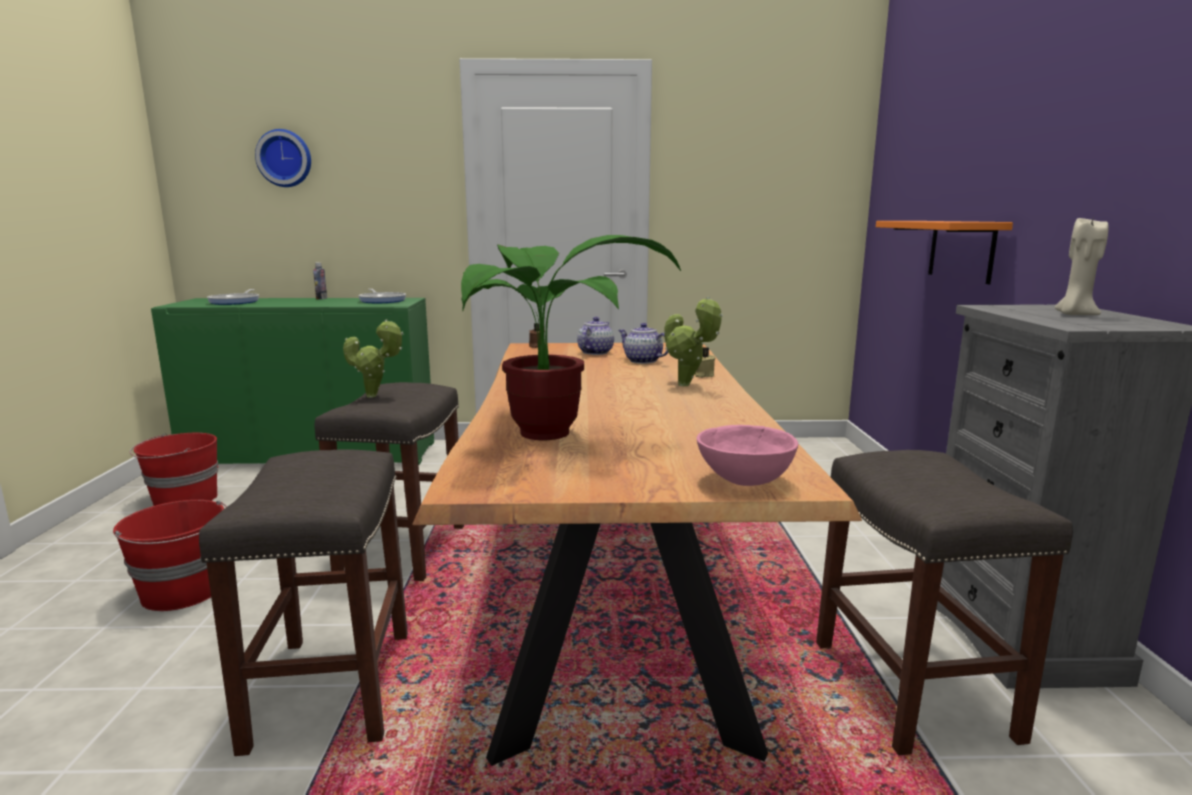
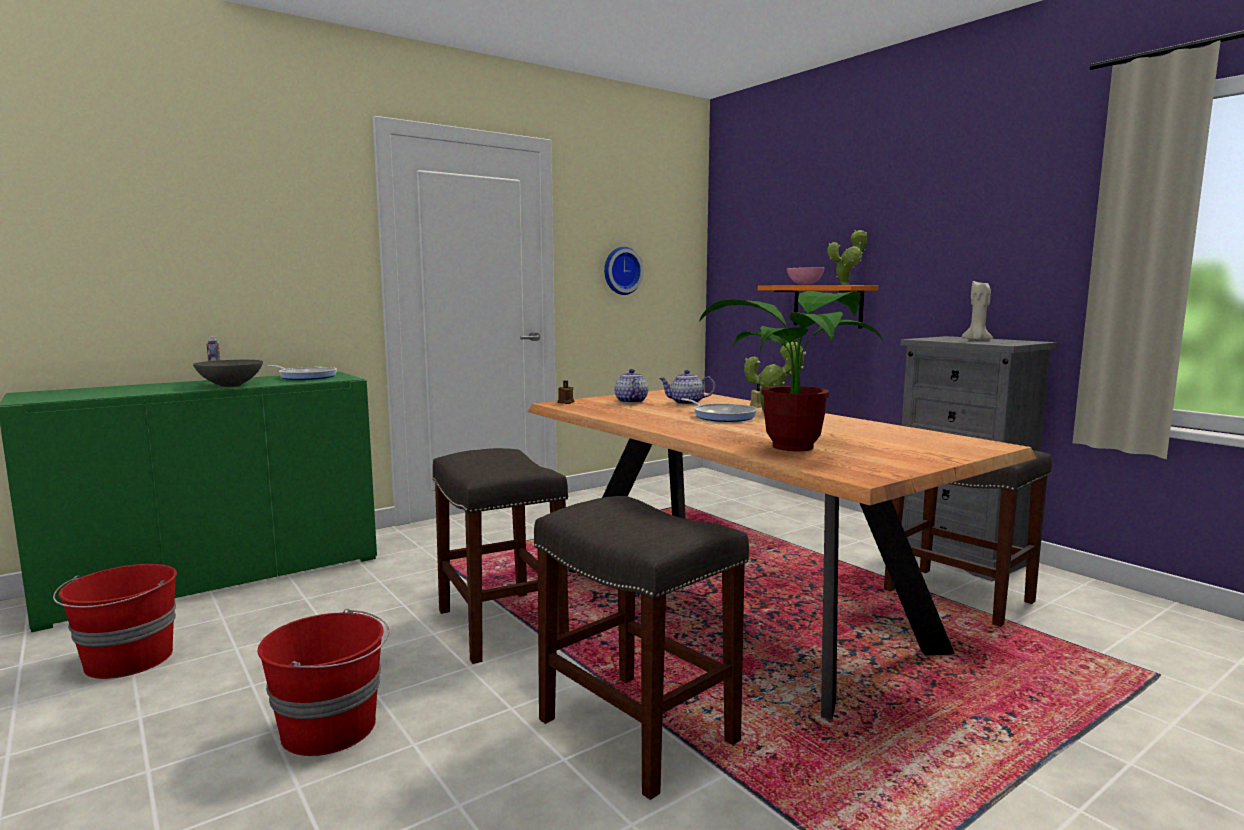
camera: 35 degrees left, 5 degrees down
frying pan [207,289,259,305] -> frying pan moved to [681,399,757,422]
wall clock [255,129,311,187] -> wall clock moved to [604,247,644,295]
potted plant [343,319,404,398] -> potted plant moved to [827,230,868,285]
pink bowl [697,425,798,486] -> pink bowl moved to [787,267,825,285]
none -> grey bowl [193,360,263,387]

